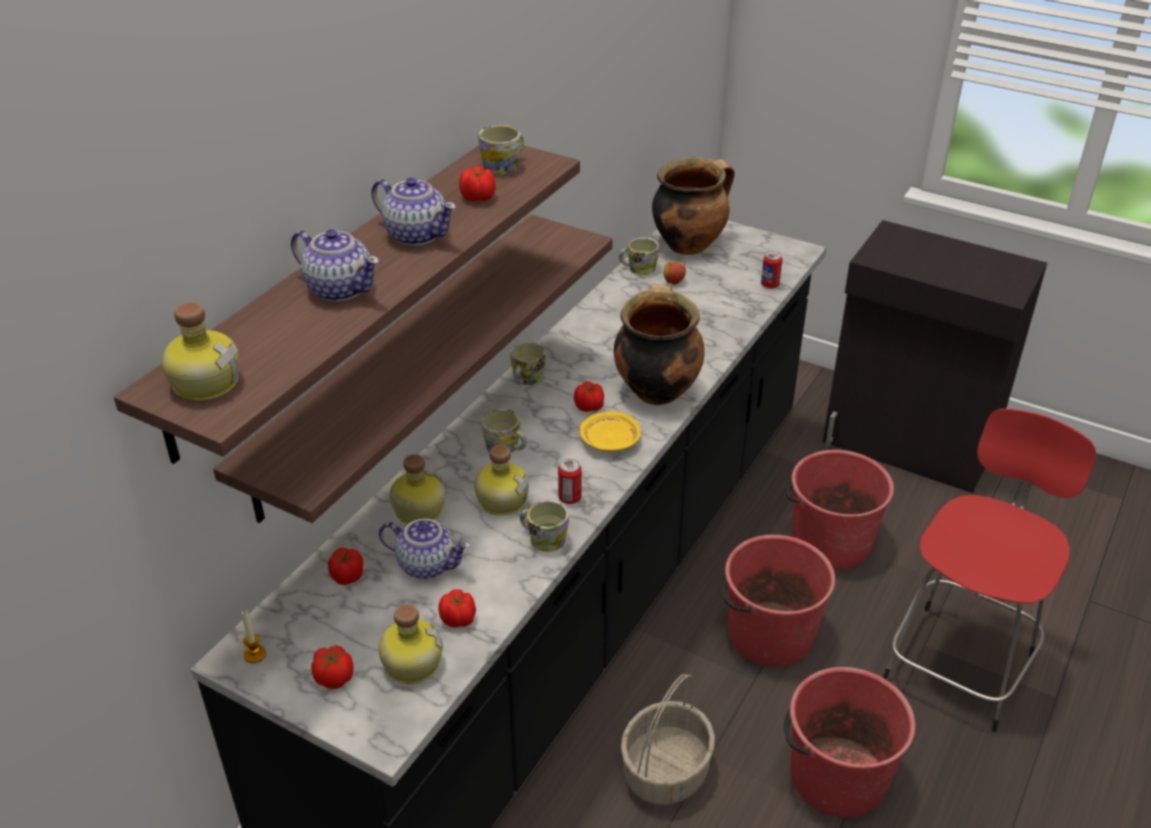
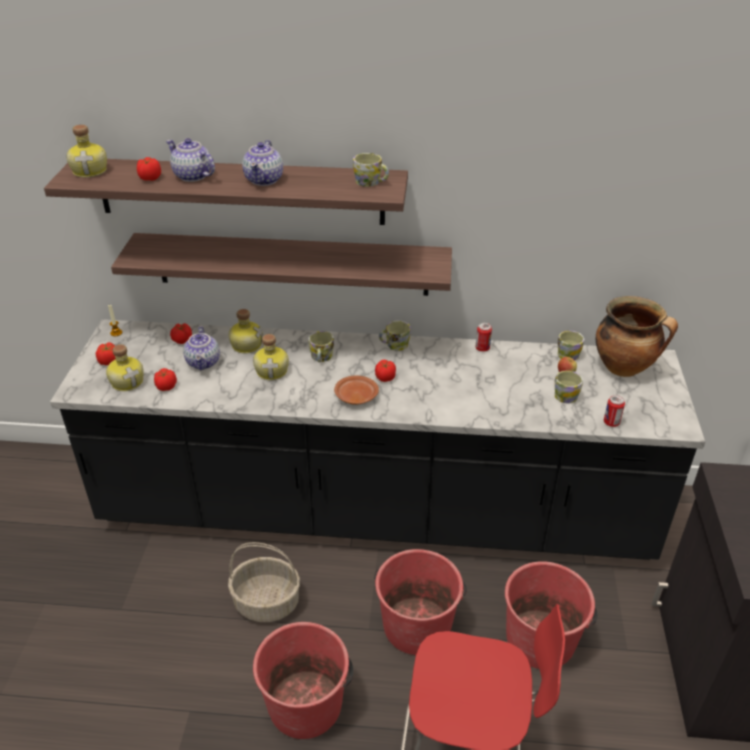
camera: 65 degrees right, 0 degrees up
teapot [291,230,380,302] -> teapot turned 120 degrees clockwise [166,138,215,182]
tomato [459,166,496,202] -> tomato moved to [137,157,161,181]
mug [520,500,569,552] -> mug moved to [555,370,583,404]
can [558,459,582,504] -> can moved to [475,323,492,352]
yellow plate [580,411,641,452] -> brown plate [334,375,379,405]
cooking pot [614,284,705,405] -> none

